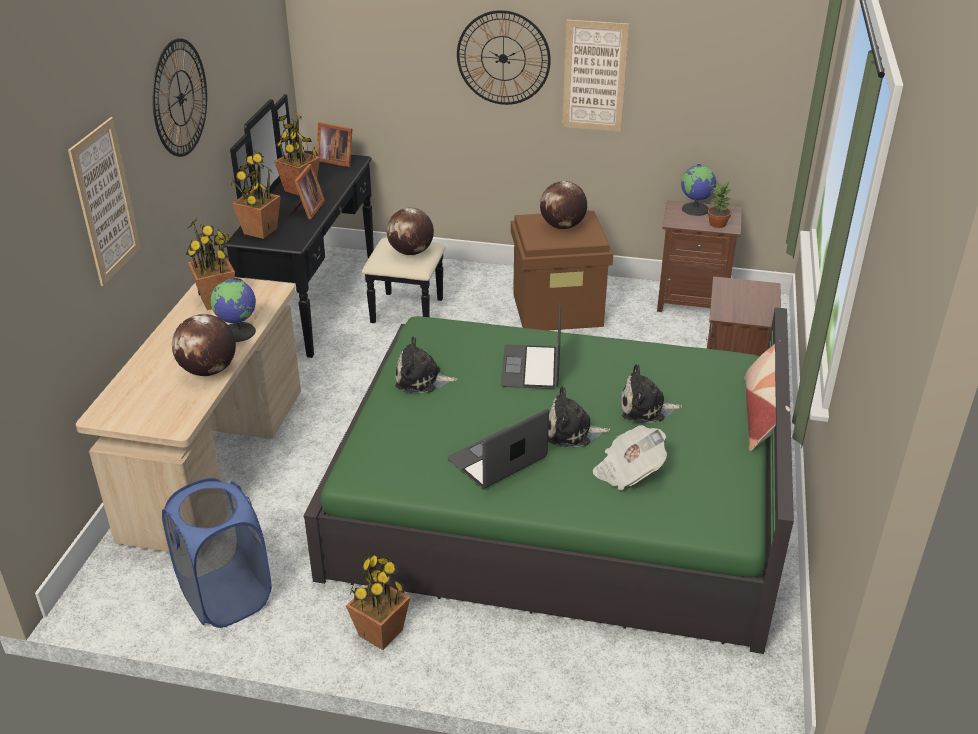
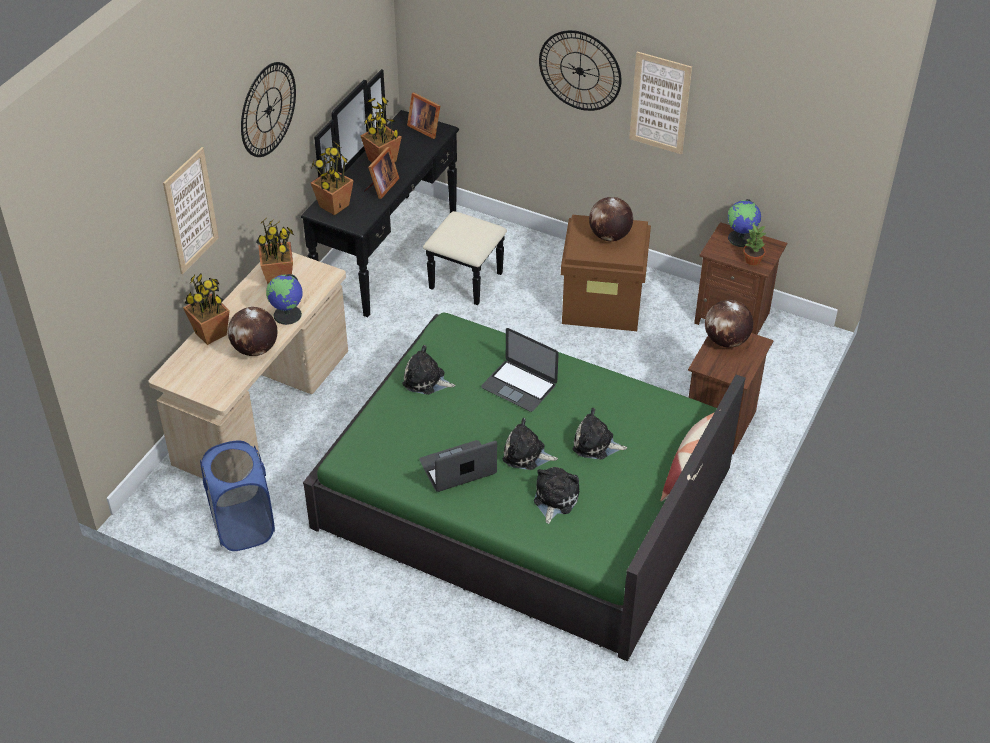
camera: 15 degrees right, 10 degrees up
potted plant [346,554,410,650] -> potted plant moved to [183,273,230,345]
globe [387,208,434,255] -> globe moved to [705,300,753,348]
laptop [501,303,561,389] -> laptop turned 75 degrees counterclockwise [481,328,559,412]
newspaper [593,425,667,490] -> plush toy [534,467,580,524]

